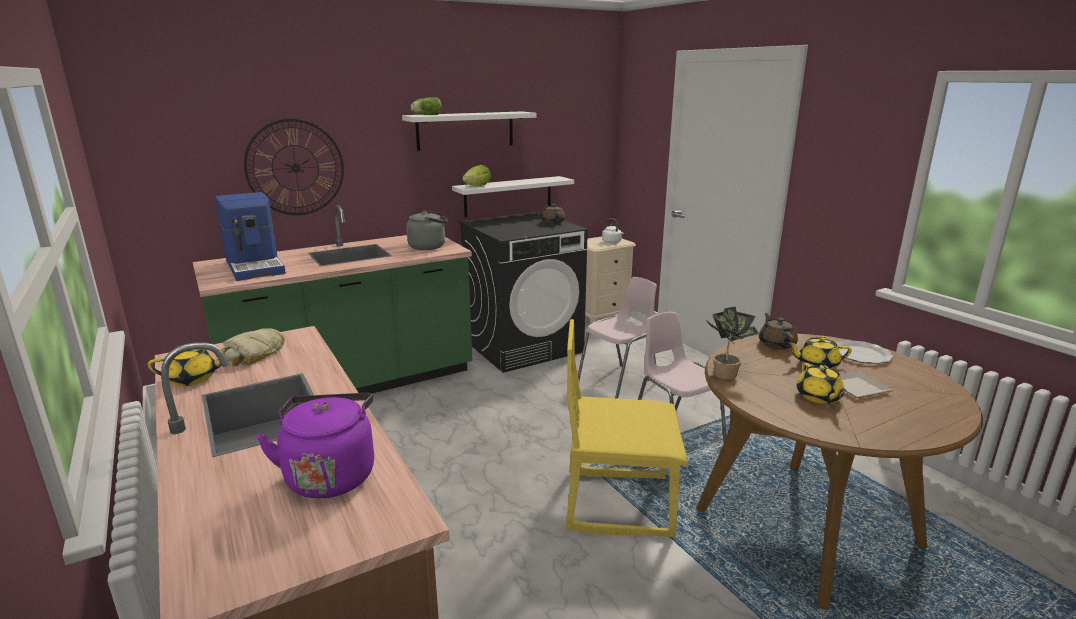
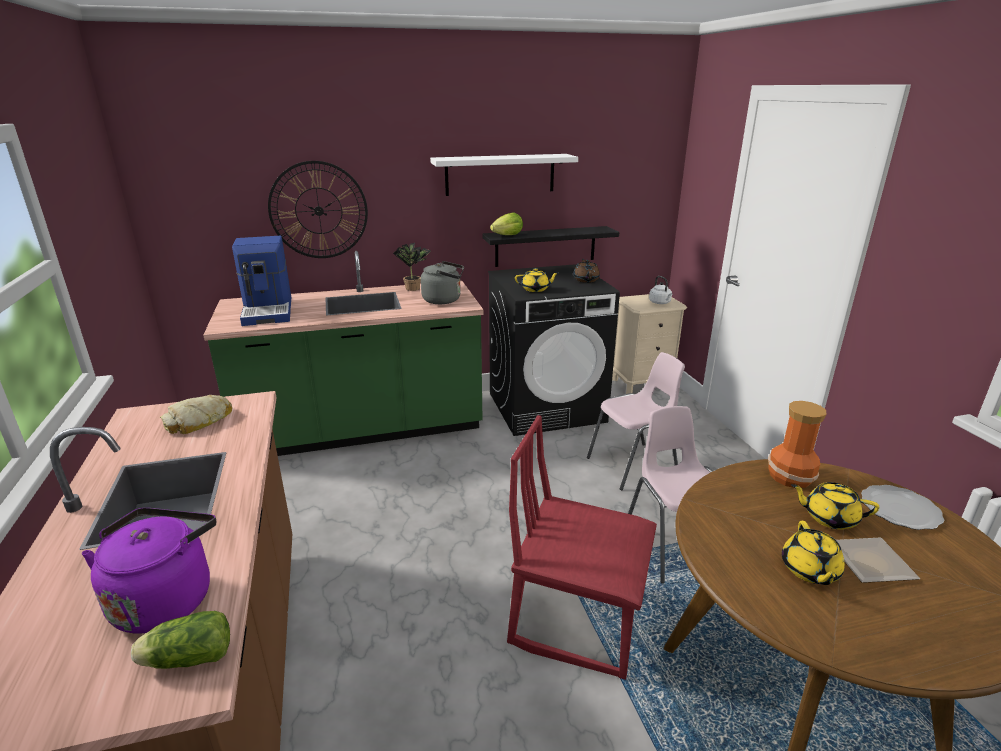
camera: 15 degrees right, 5 degrees up
yellow teapot [148,347,231,386] -> yellow teapot moved to [515,268,559,292]
lettuce [411,97,442,115] -> lettuce moved to [131,611,230,669]
white shelf [452,176,574,217] -> black shelf [482,226,619,267]
yellow chair [566,319,688,537] -> red chair [507,415,657,680]
potted plant [704,307,759,380] -> potted plant moved to [393,243,431,291]
brown teapot [759,313,798,350] -> vase [768,401,827,488]

